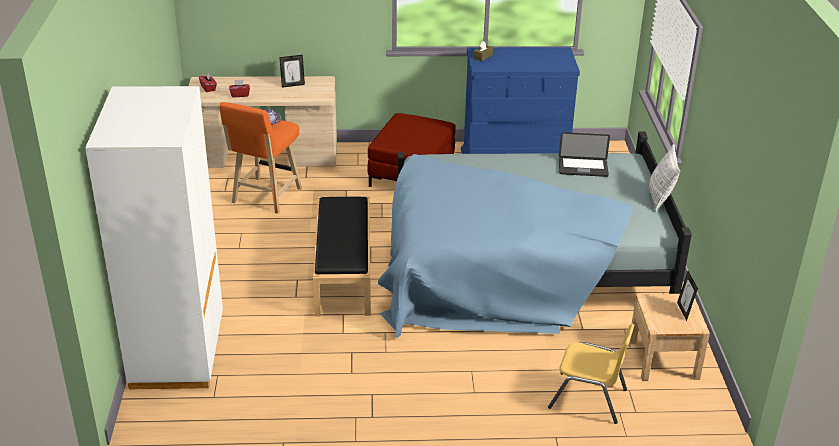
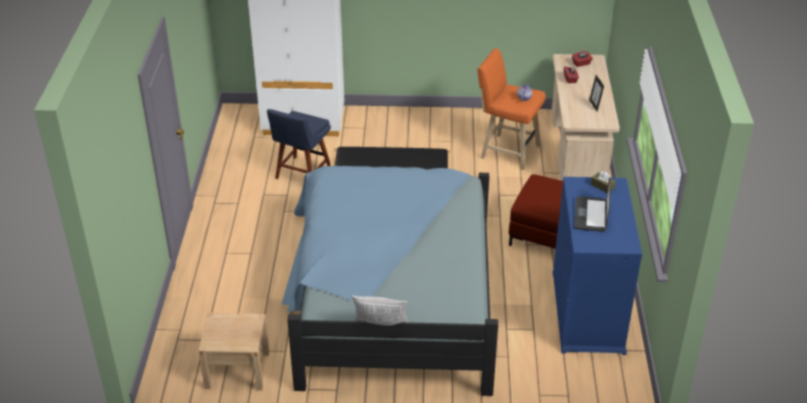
camera: 95 degrees right, 5 degrees up
yellow chair [548,324,634,424] -> none
laptop [559,132,610,177] -> laptop moved to [574,177,610,232]
picture frame [677,271,698,321] -> none
none -> blue chair [267,109,331,179]

